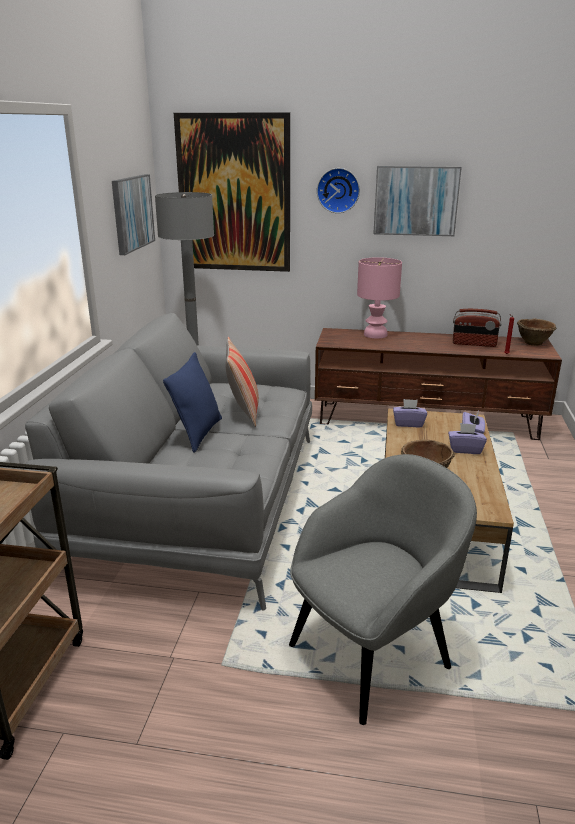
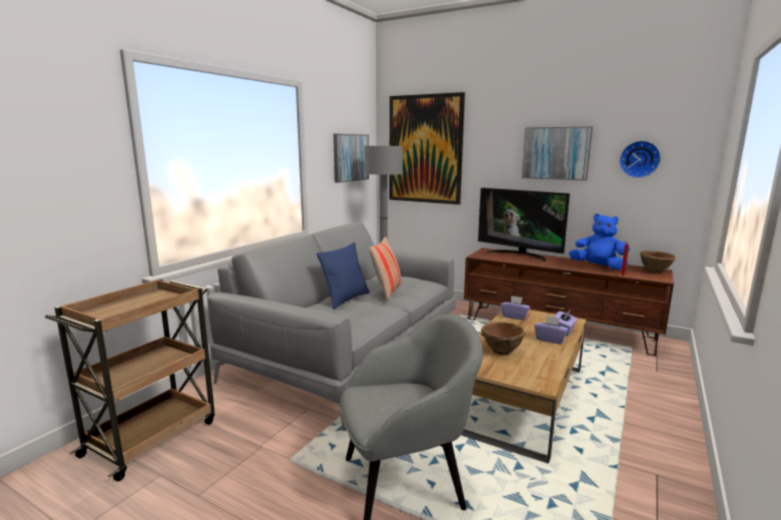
camera: 20 degrees right, 10 degrees down
wall clock [317,168,360,213] -> wall clock moved to [619,141,661,178]
pink table lamp [357,257,402,339] -> television [478,188,570,262]
radio [453,309,502,347] -> blue plush toy [569,214,630,270]

